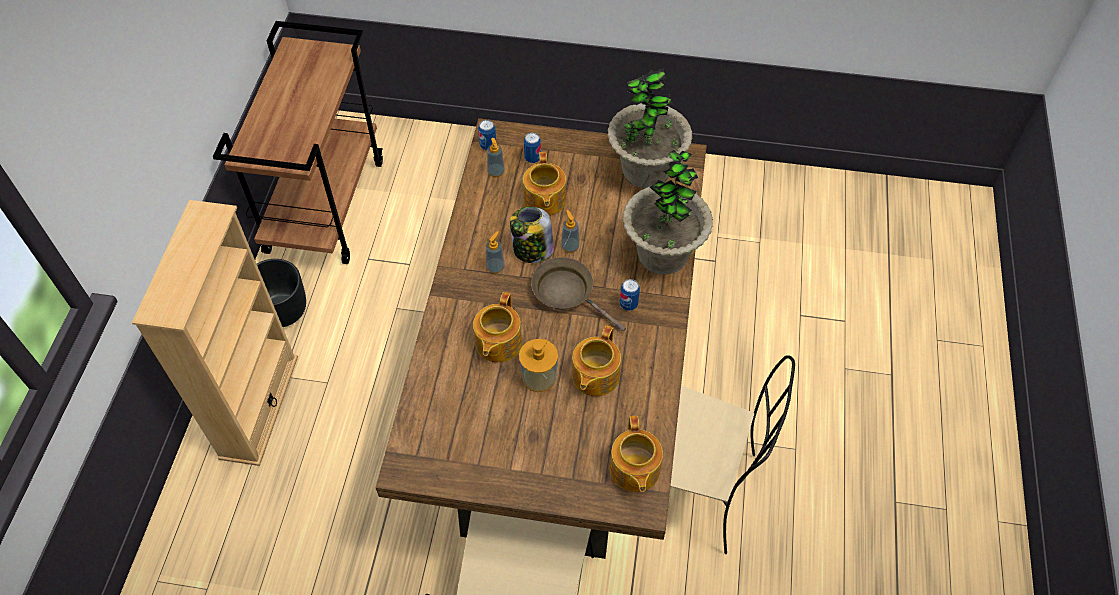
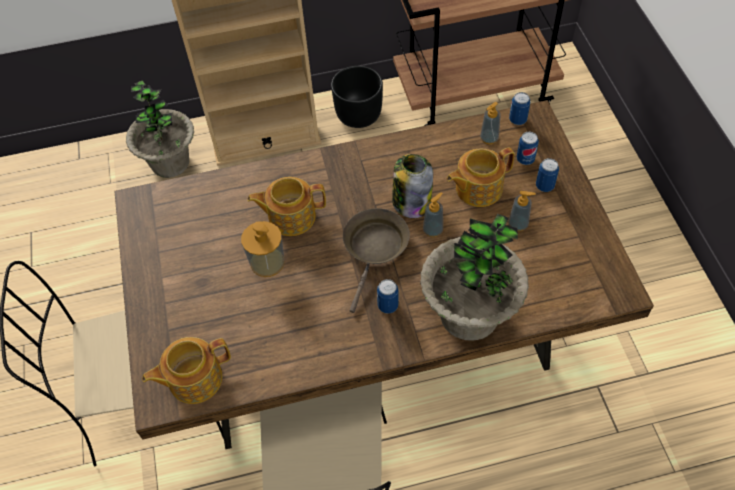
camera: 70 degrees right, 0 degrees up
soap dispenser [486,231,505,274] -> soap dispenser moved to [508,191,536,231]
teapot [572,325,621,396] -> none
potted plant [607,69,692,188] -> potted plant moved to [126,81,194,178]
none -> can [536,158,559,192]

